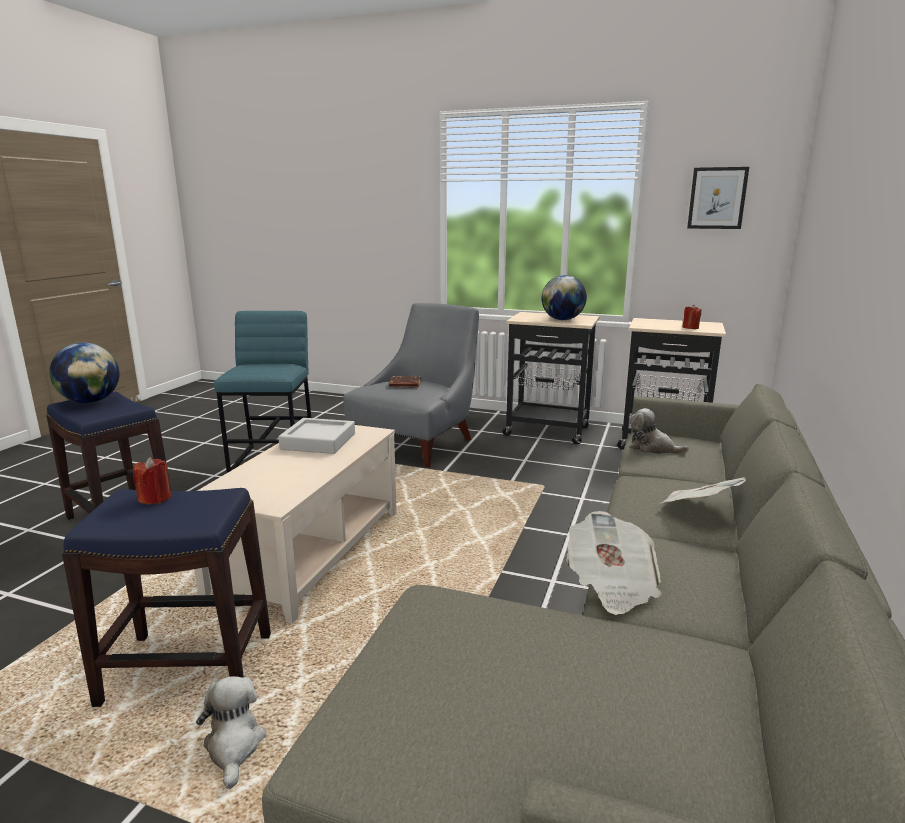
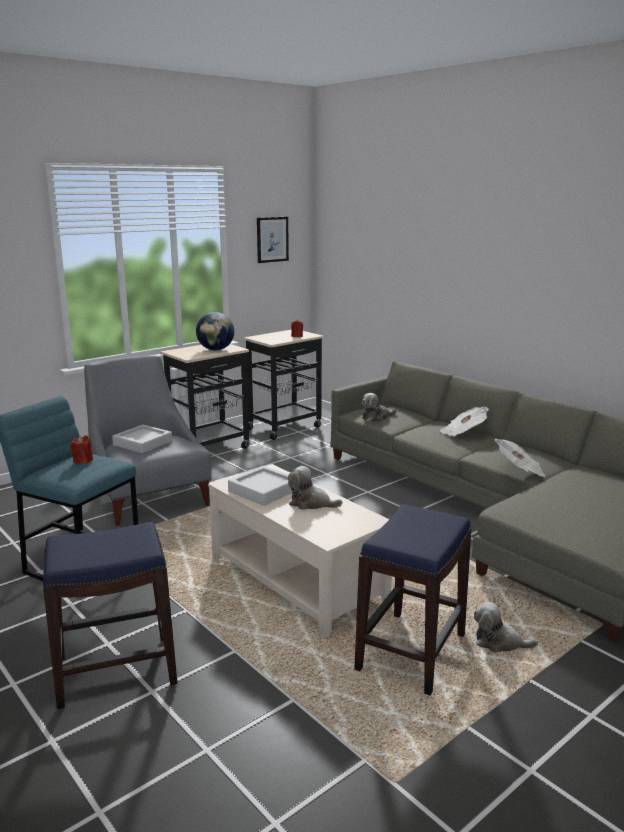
camera: 60 degrees left, 0 degrees up
globe [49,343,120,403] -> none
red candle [133,457,171,504] -> red candle moved to [70,435,93,465]
brown book [389,376,421,388] -> grey tray [112,425,172,453]
none -> plush toy [288,466,343,510]

